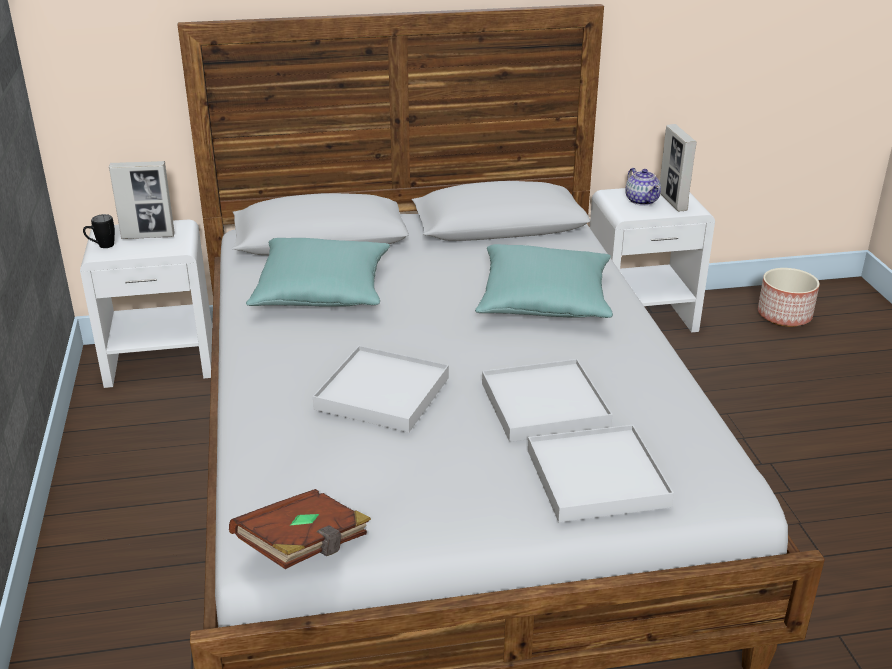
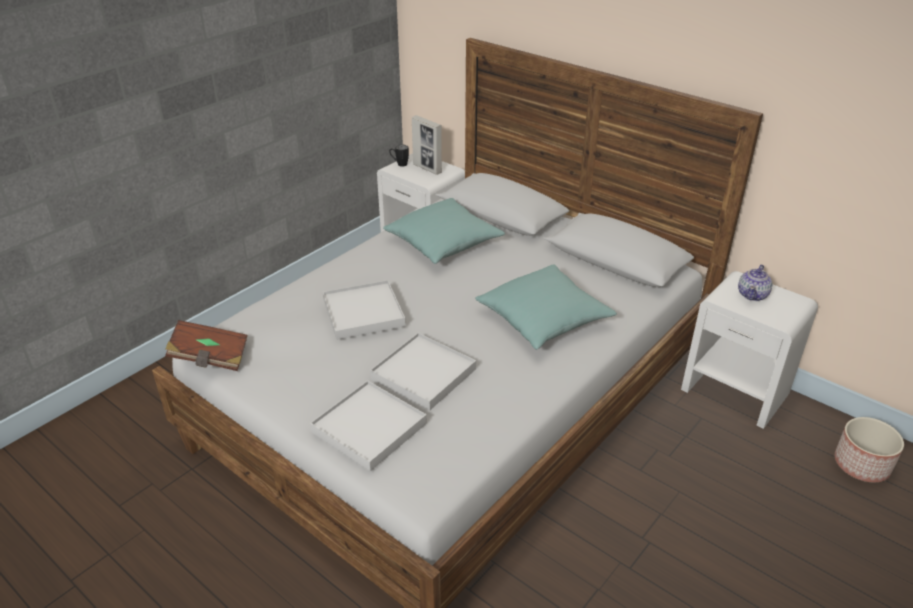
camera: 50 degrees right, 5 degrees up
picture frame [660,124,697,211] -> none

